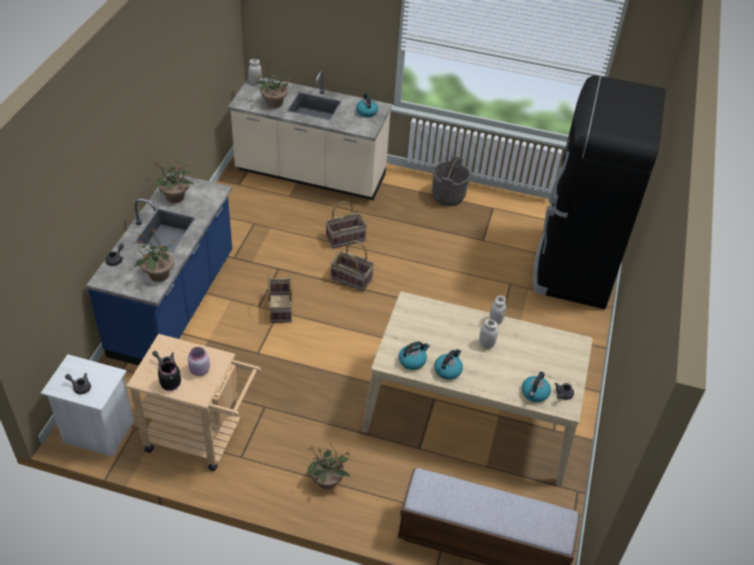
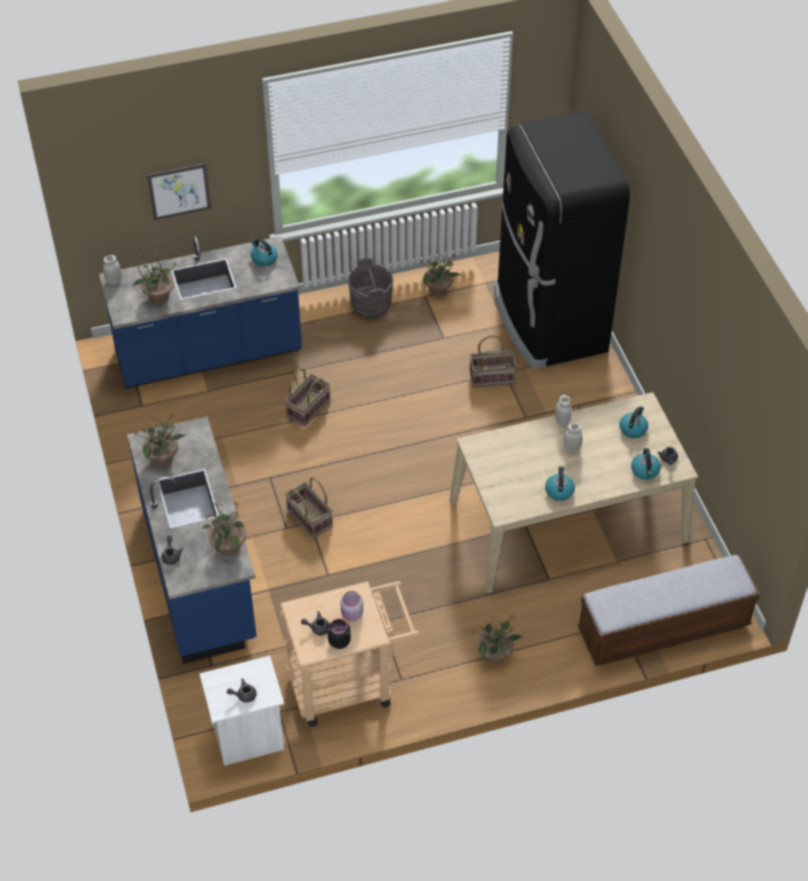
camera: 30 degrees left, 5 degrees up
beige counter [228,71,392,200] -> blue counter [99,236,302,388]
basket [331,240,374,291] -> basket moved to [470,335,517,387]
kettle [398,342,430,370] -> kettle moved to [620,406,648,438]
none -> picture [147,163,211,220]
none -> potted plant [419,252,462,296]

